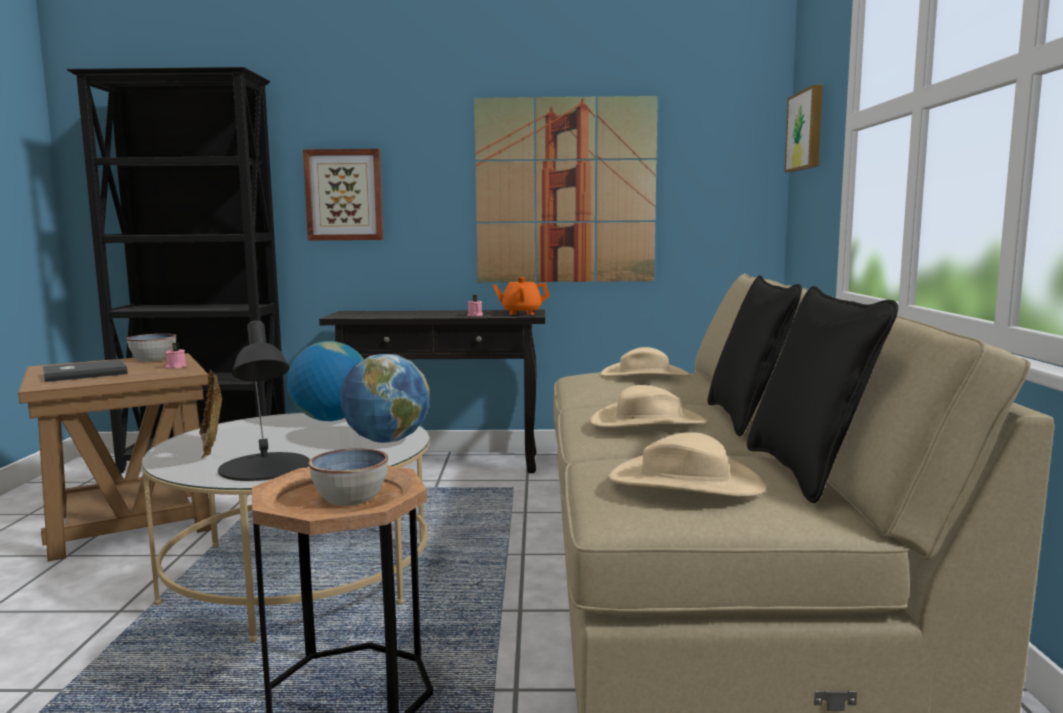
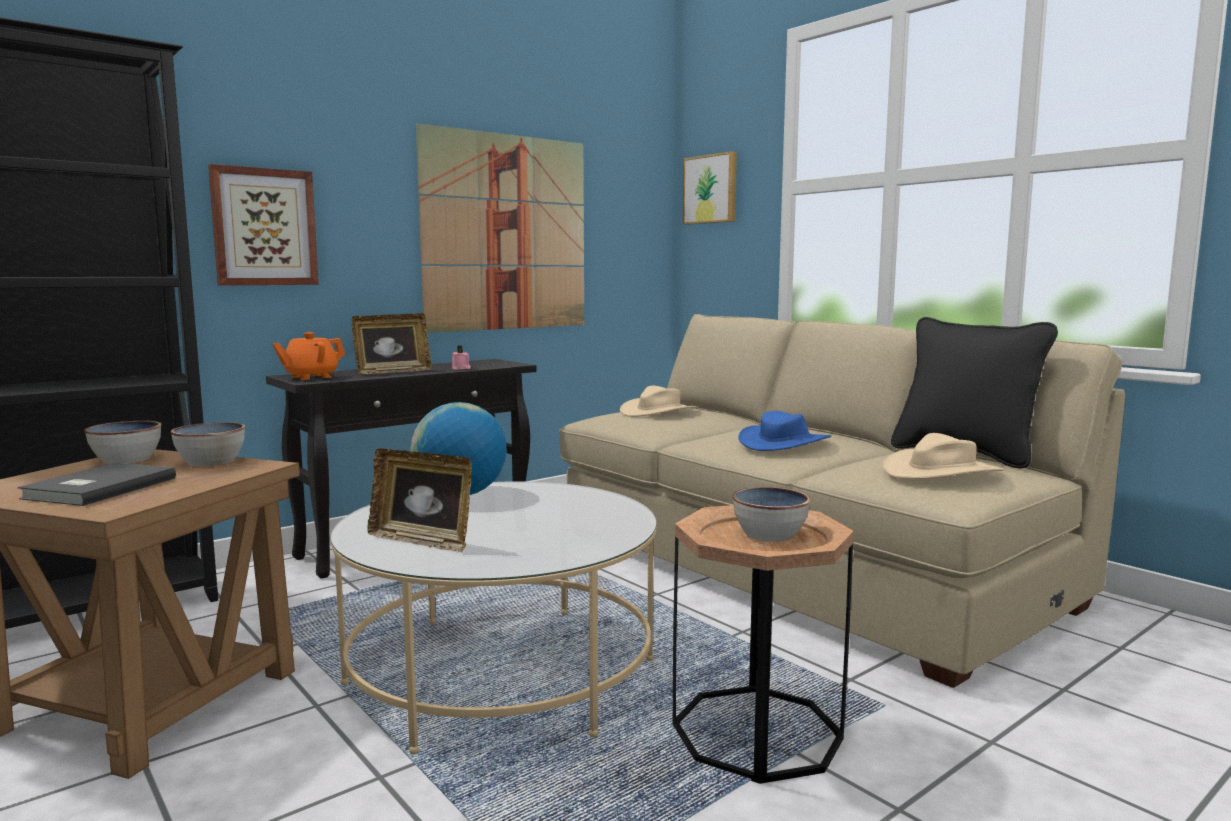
camera: 40 degrees left, 0 degrees up
pink candle [165,342,187,369] -> bowl [171,422,245,466]
black table lamp [218,320,310,481] -> none
globe [340,354,430,443] -> none
orange teapot [492,277,550,315] -> orange teapot moved to [272,332,345,380]
beige hat [590,385,707,428] -> blue hat [738,411,831,451]
black pillow [707,275,802,436] -> none
none -> picture frame [352,313,432,374]

